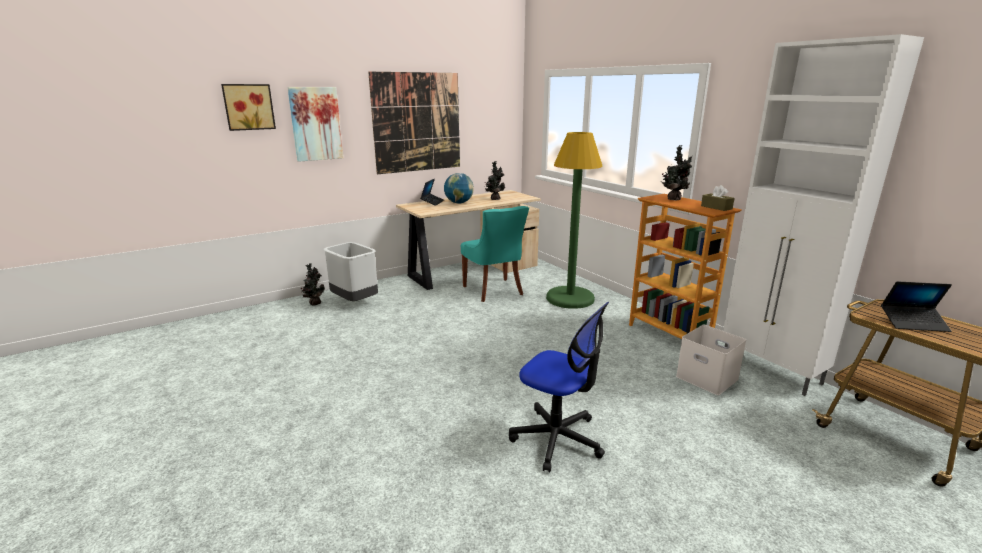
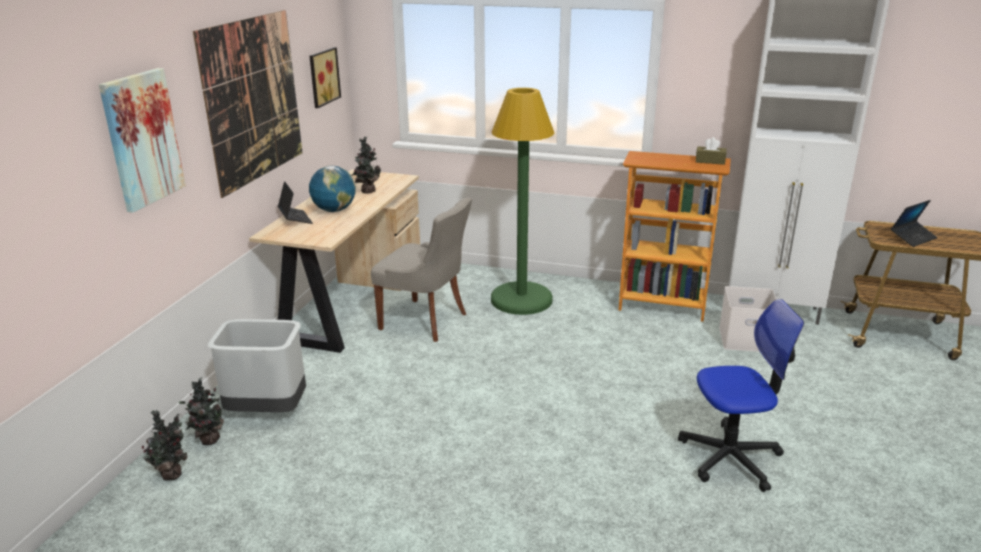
camera: 40 degrees left, 5 degrees up
picture [221,84,276,131] -> picture moved to [310,47,341,108]
turquoise chair [461,206,529,302] -> grey chair [371,198,472,342]
potted plant [660,145,693,200] -> potted plant moved to [142,410,187,480]

